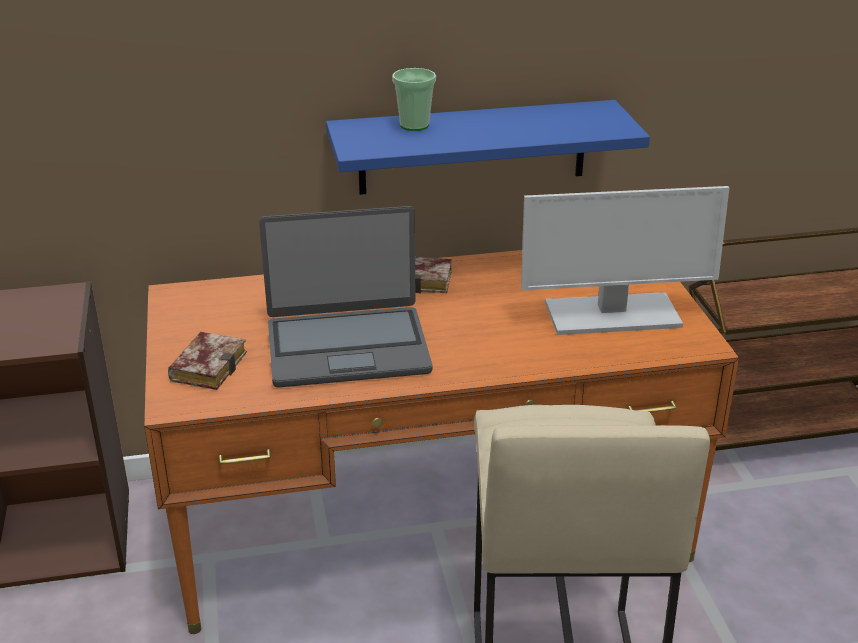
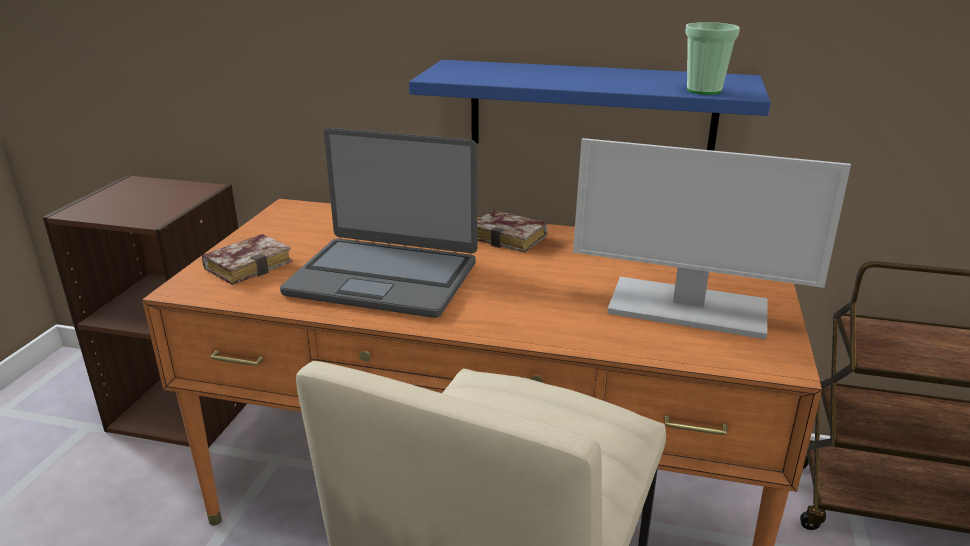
camera: 25 degrees right, 5 degrees down
cup [392,68,436,131] -> cup moved to [685,22,740,95]

